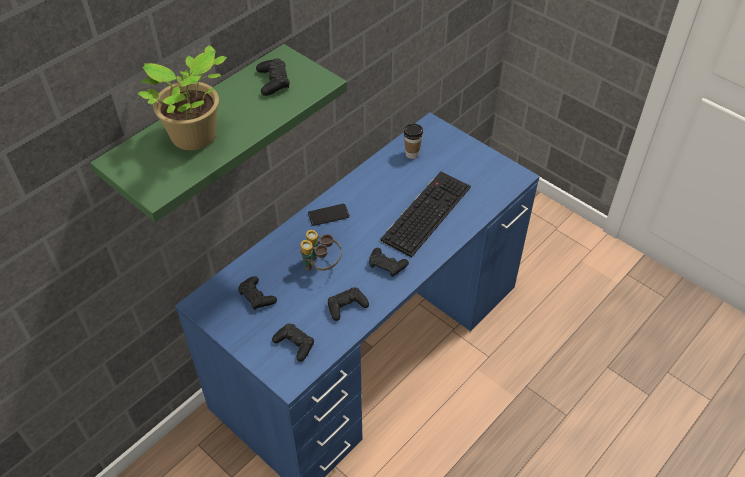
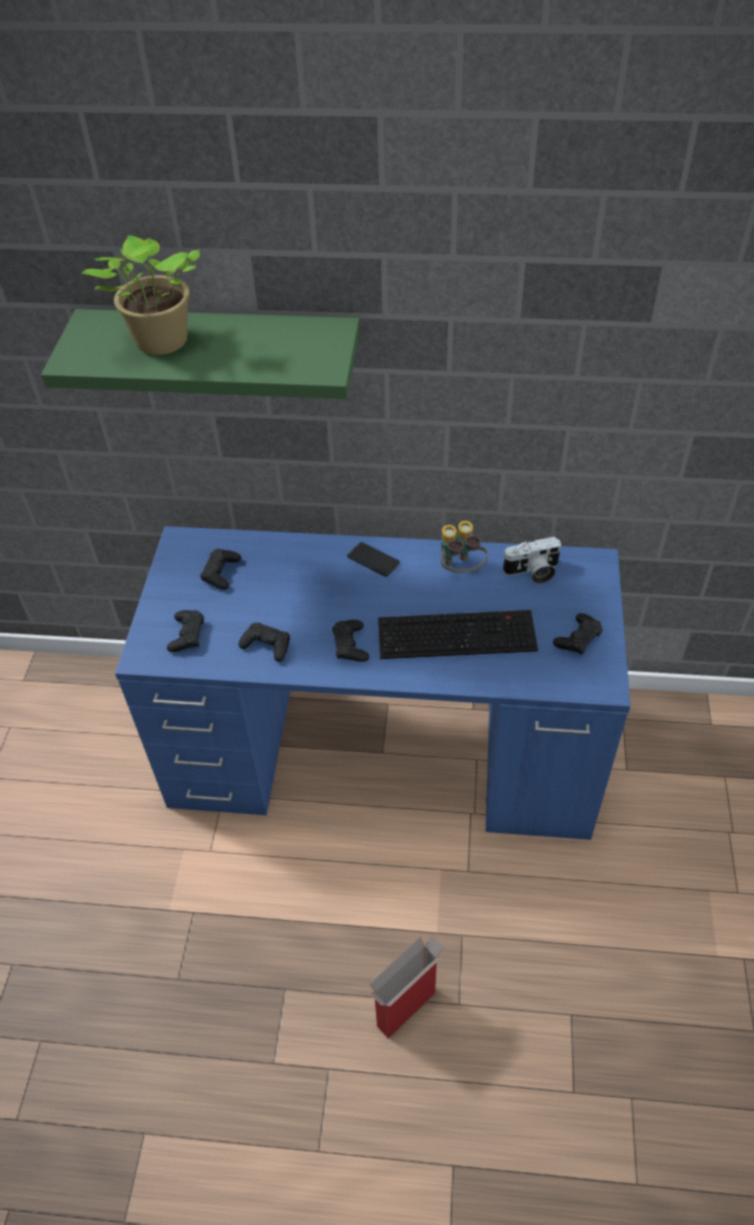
camera: 55 degrees right, 0 degrees up
black game controller [256,58,290,96] -> black game controller moved to [553,613,603,655]
binoculars [300,230,341,271] -> binoculars moved to [441,521,488,573]
cup [404,124,423,159] -> camera [502,537,562,584]
none -> cardboard box [369,935,443,1039]

